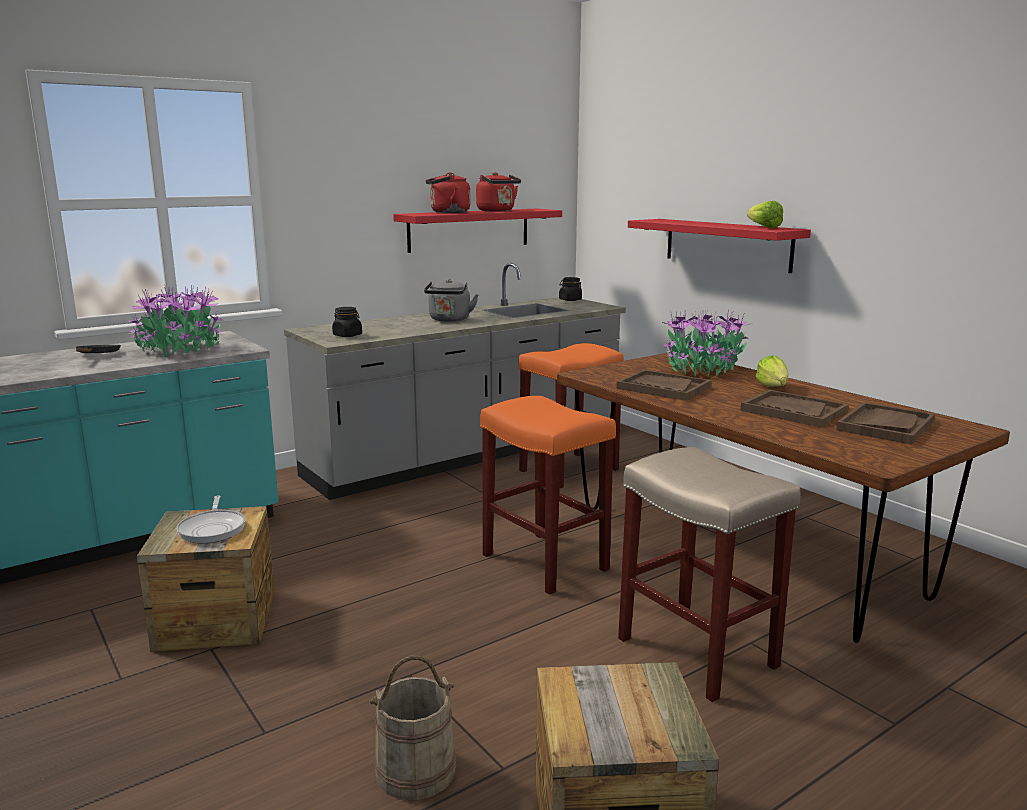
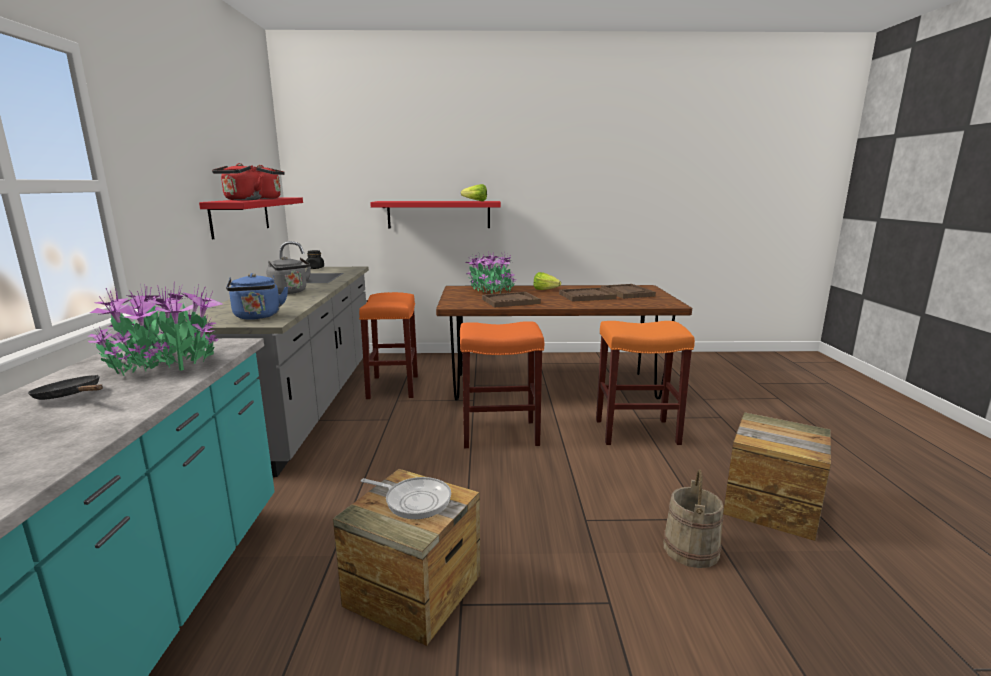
camera: 55 degrees left, 0 degrees up
black jar [332,307,362,337] -> blue kettle [226,273,288,320]
beige stool [618,447,800,702] -> orange stool [596,321,695,445]

